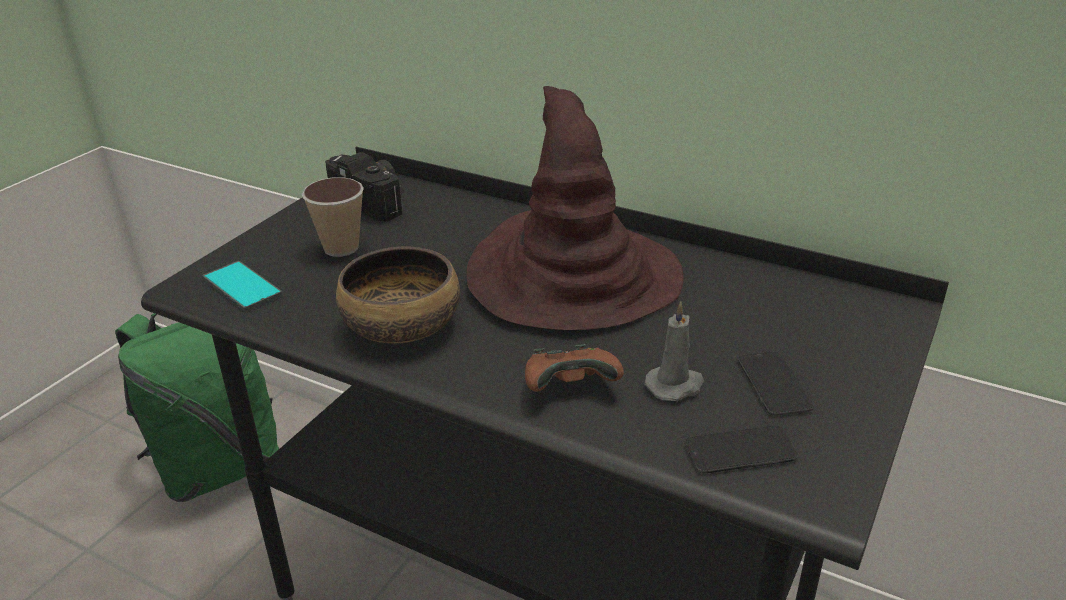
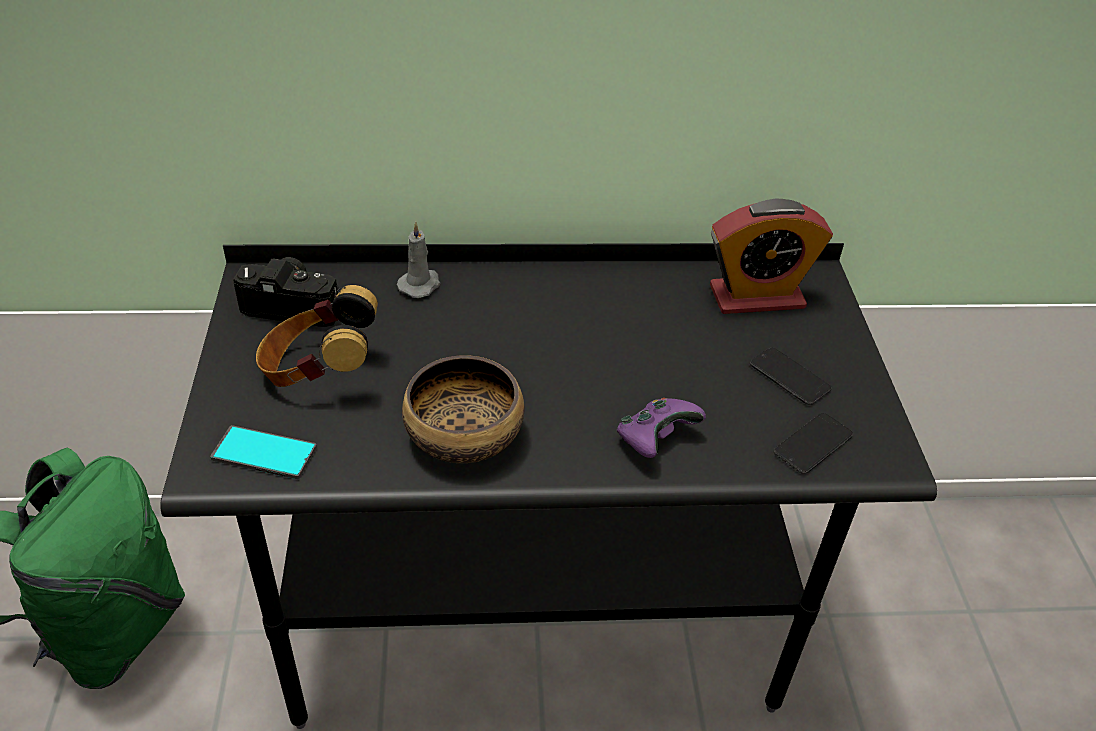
camera: 35 degrees left, 10 degrees up
cup [302,177,364,257] -> headphones [256,285,378,387]
brown hat [467,86,684,330] -> none
brown game controller [525,344,624,392] -> purple game controller [617,398,706,458]
grey candle [645,301,704,401] -> grey candle moved to [397,222,440,298]
none -> alarm clock [710,199,833,314]

